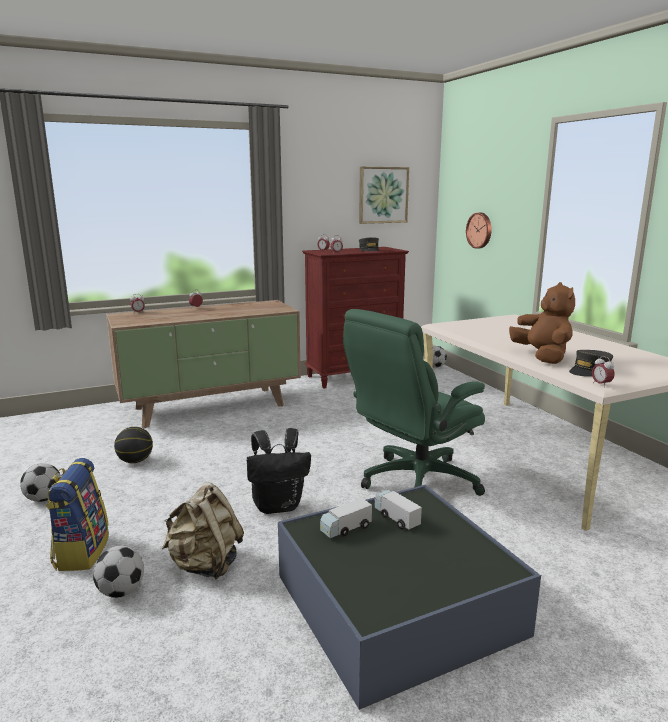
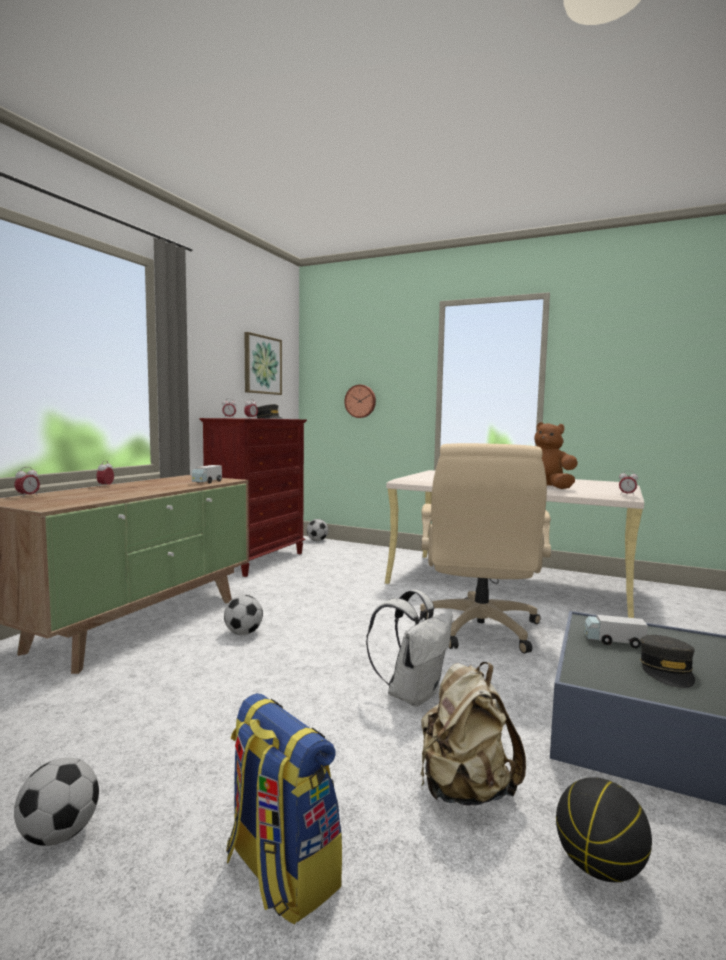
camera: 40 degrees left, 10 degrees down
football [93,545,144,598] -> football moved to [224,595,263,635]
basketball [114,427,153,463] -> basketball moved to [556,777,652,882]
black backpack [247,428,311,514] -> white backpack [366,590,453,707]
toy truck [320,498,372,538] -> toy truck moved to [192,465,222,483]
green office chair [343,309,485,496] -> beige office chair [420,443,551,654]
grey cap [569,350,613,377] -> grey cap moved to [640,635,695,688]

